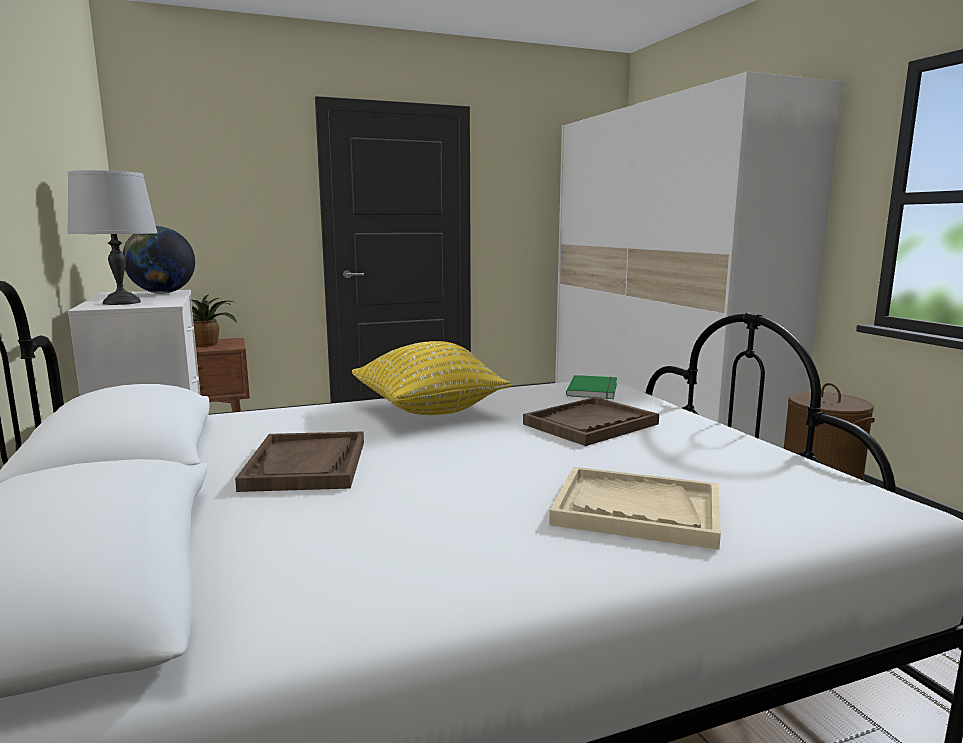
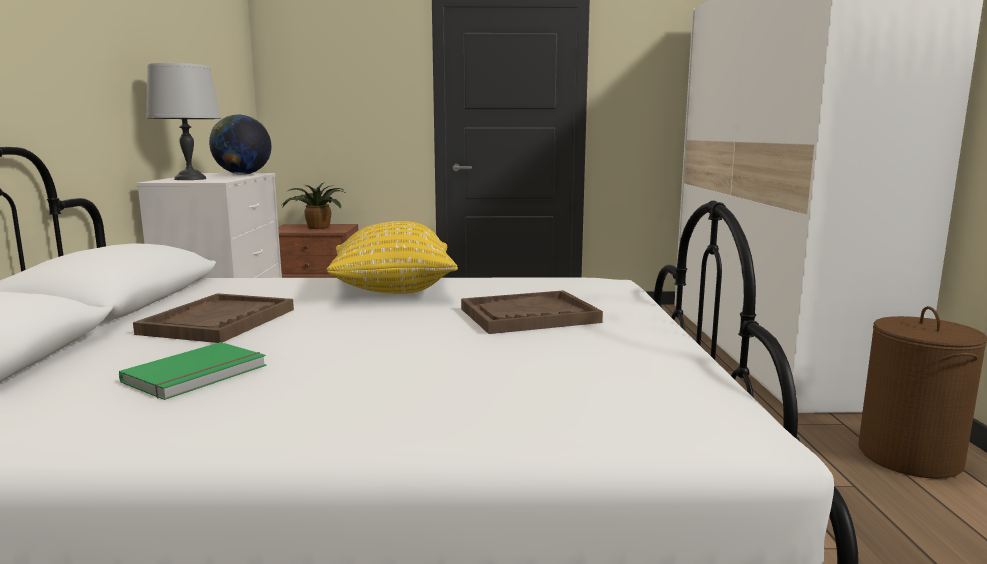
camera: 20 degrees right, 0 degrees up
beige tray [549,467,721,550] -> none
green book [566,375,617,399] -> green book moved to [119,342,266,400]

